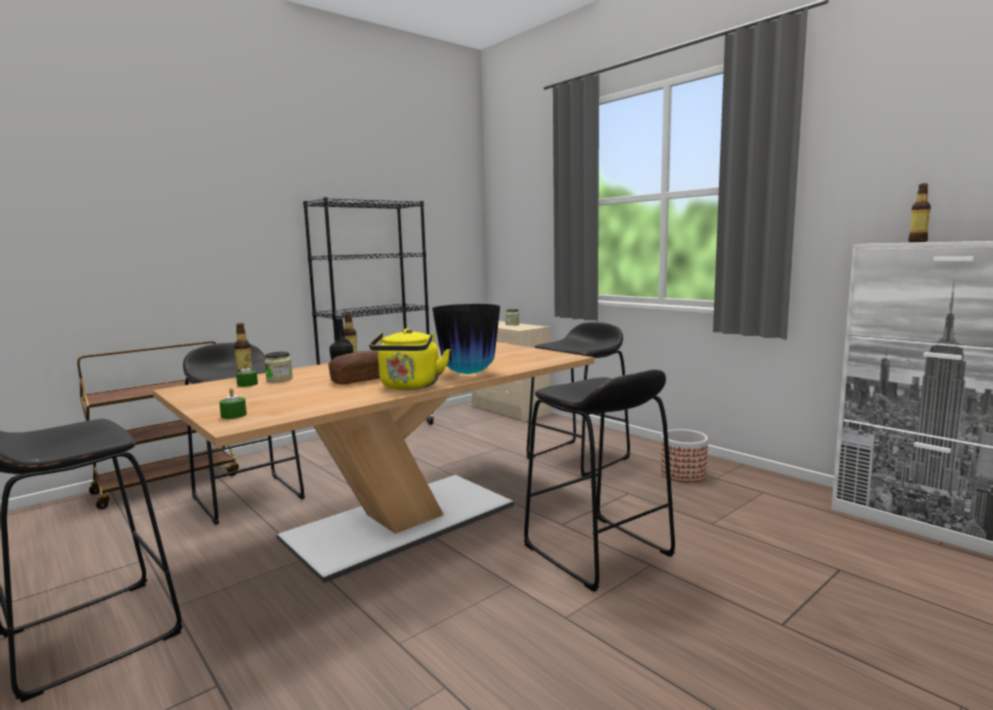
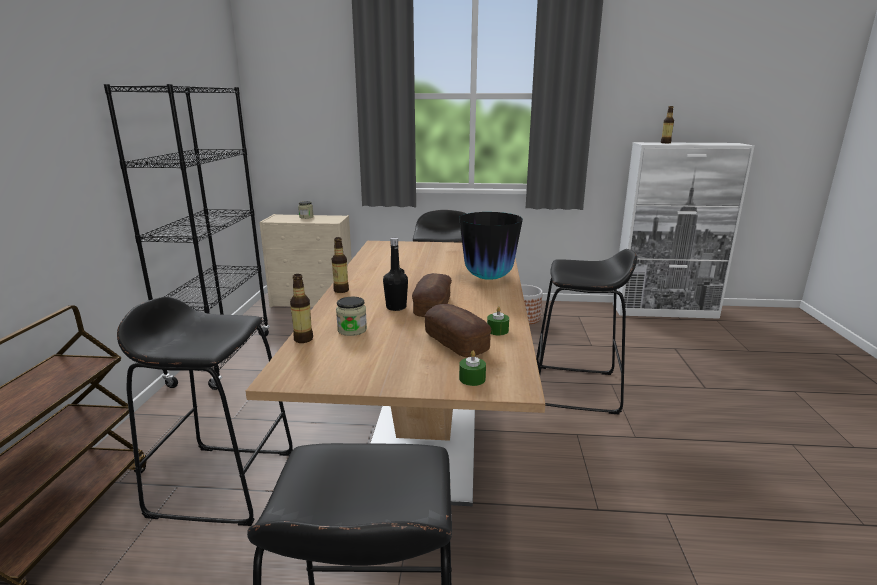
camera: 45 degrees left, 10 degrees up
green candle [236,362,258,387] -> green candle moved to [487,306,509,336]
yellow kettle [369,328,451,390] -> none
none -> bread [424,304,491,357]

